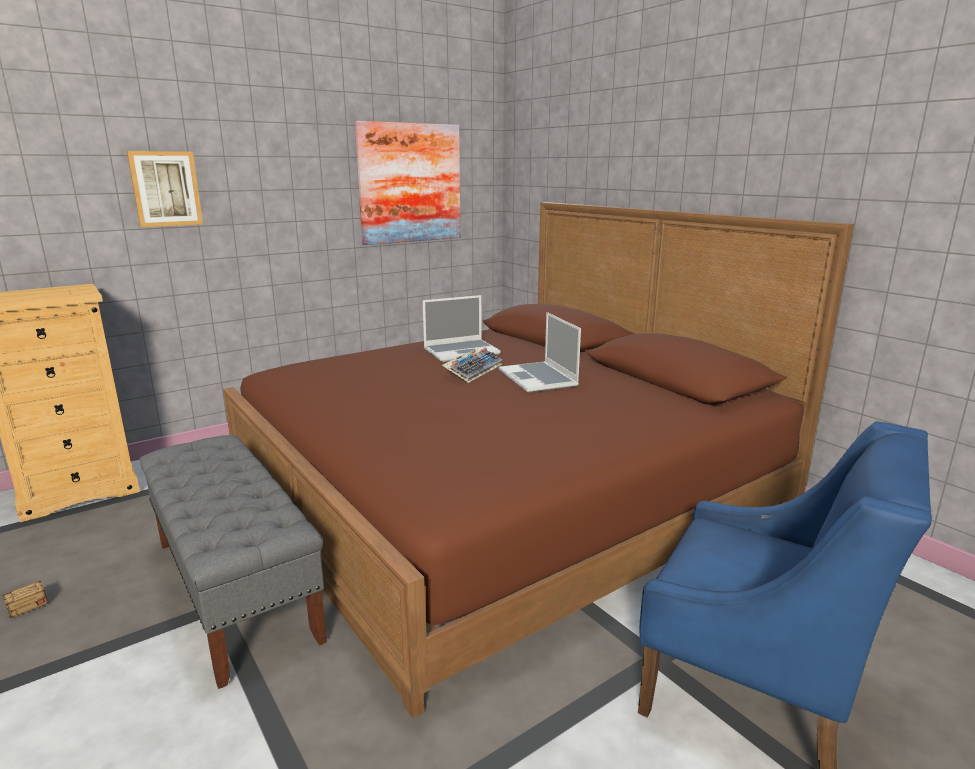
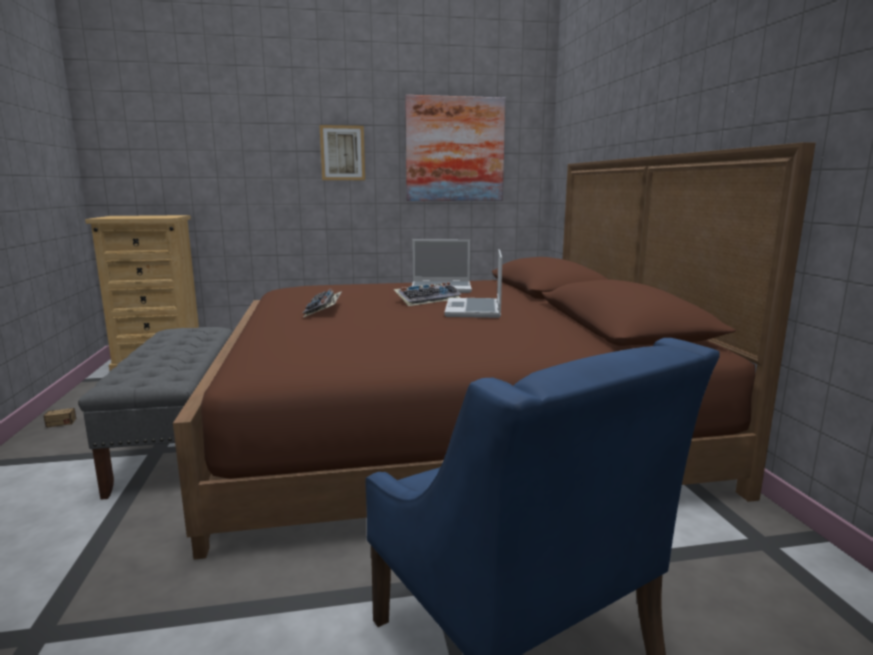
camera: 25 degrees right, 5 degrees down
picture [127,151,203,227] -> picture moved to [320,125,365,180]
none -> keyboard [303,289,342,317]

